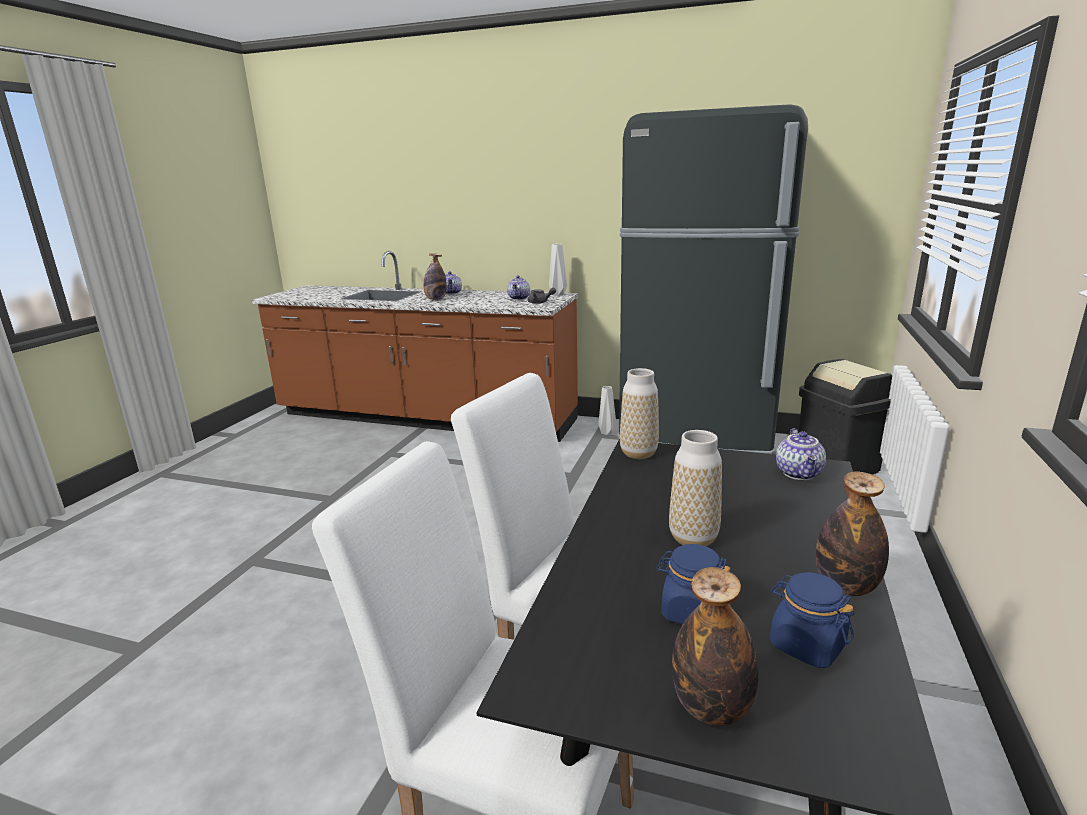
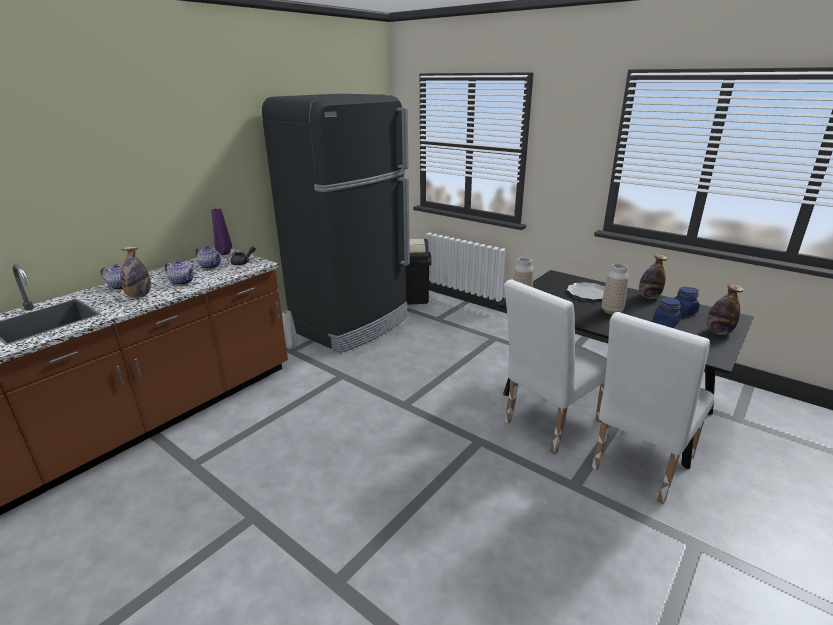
camera: 70 degrees left, 5 degrees up
grey vase [549,244,567,296] -> purple vase [211,209,232,255]
teapot [776,428,826,480] -> teapot moved to [165,260,194,285]
none -> plate [567,282,605,300]

